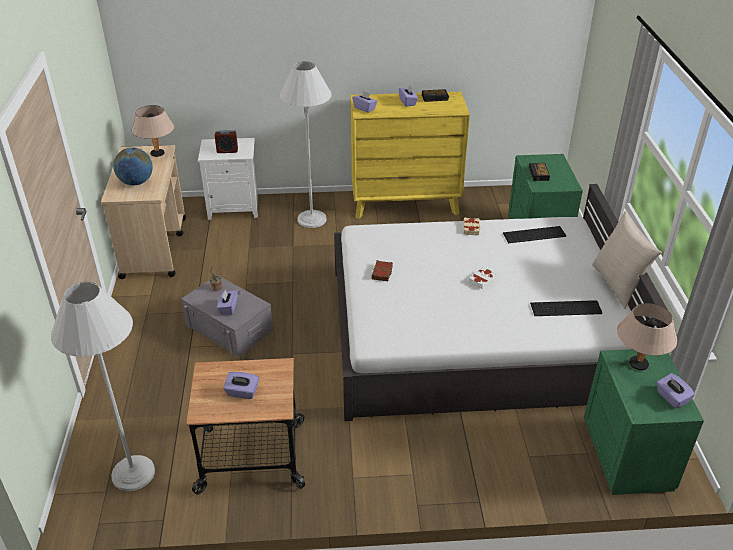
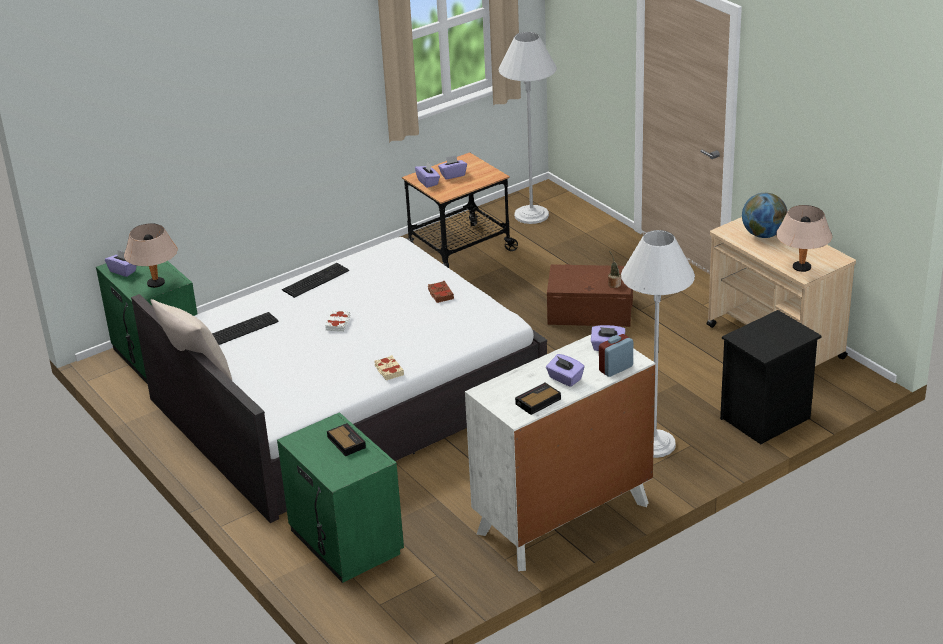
camera: 150 degrees right, 5 degrees down
grey storage box [181,275,273,357] -> brown storage box [547,264,633,327]
white nightstand [198,138,258,220] -> black nightstand [720,310,822,444]
alarm clock [215,130,238,153] -> alarm clock moved to [599,334,633,377]
purple tissue box [217,290,238,315] -> purple tissue box moved to [415,162,440,188]
yellow dresser [350,92,470,219] -> white dresser [465,335,655,571]
keyboard [503,226,566,243] -> keyboard moved to [282,263,349,298]

